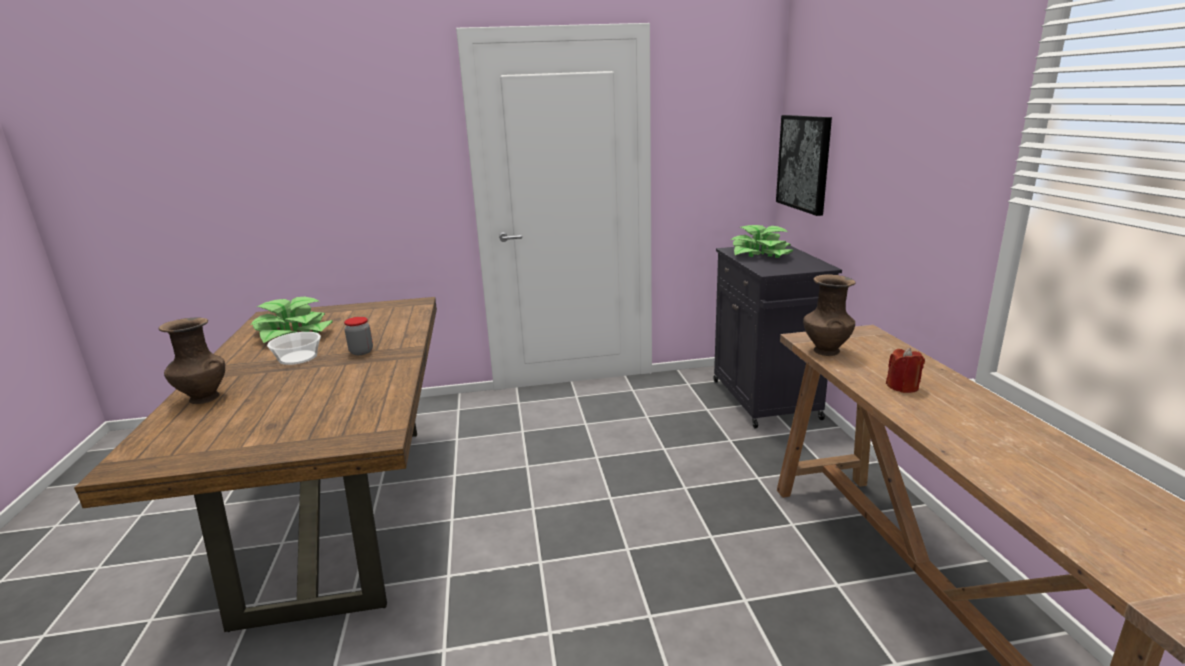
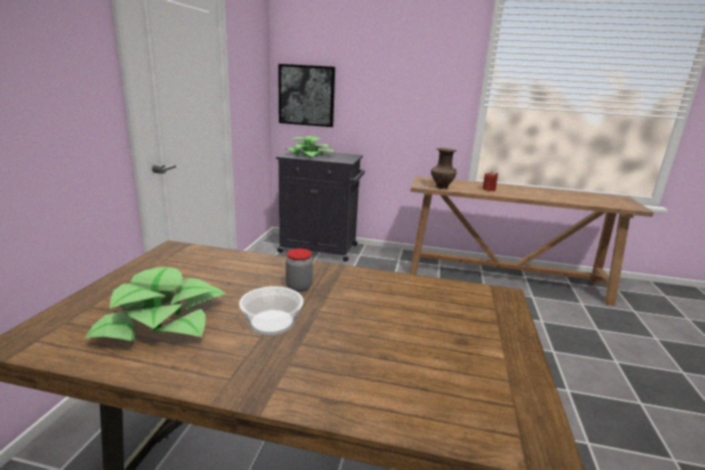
camera: 70 degrees left, 0 degrees up
brown vase [159,318,225,404] -> none

